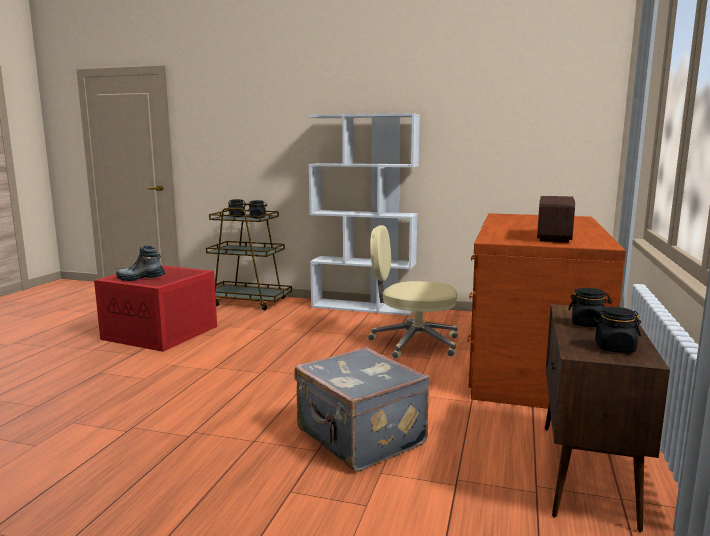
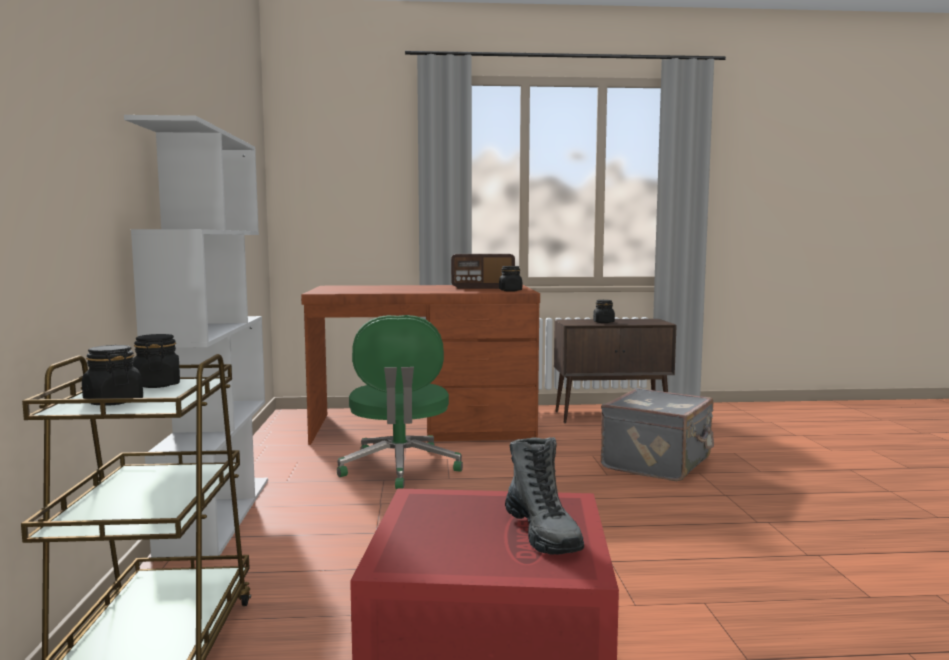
camera: 110 degrees left, 5 degrees down
beige office chair [368,225,458,359] -> green office chair [337,315,463,489]
black jar [593,307,641,353] -> black jar moved to [499,266,522,292]

